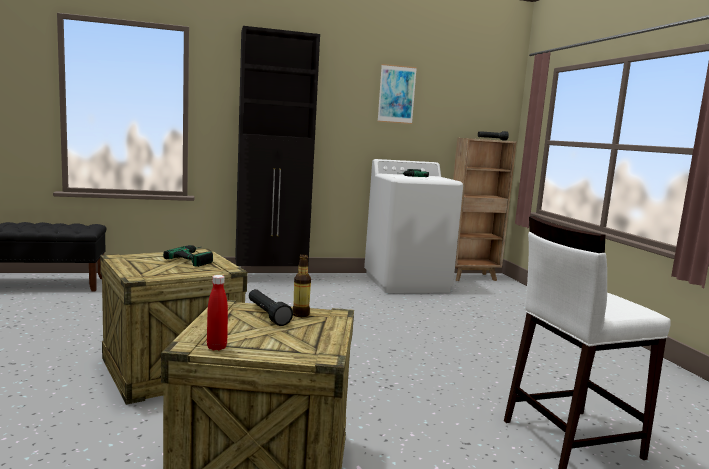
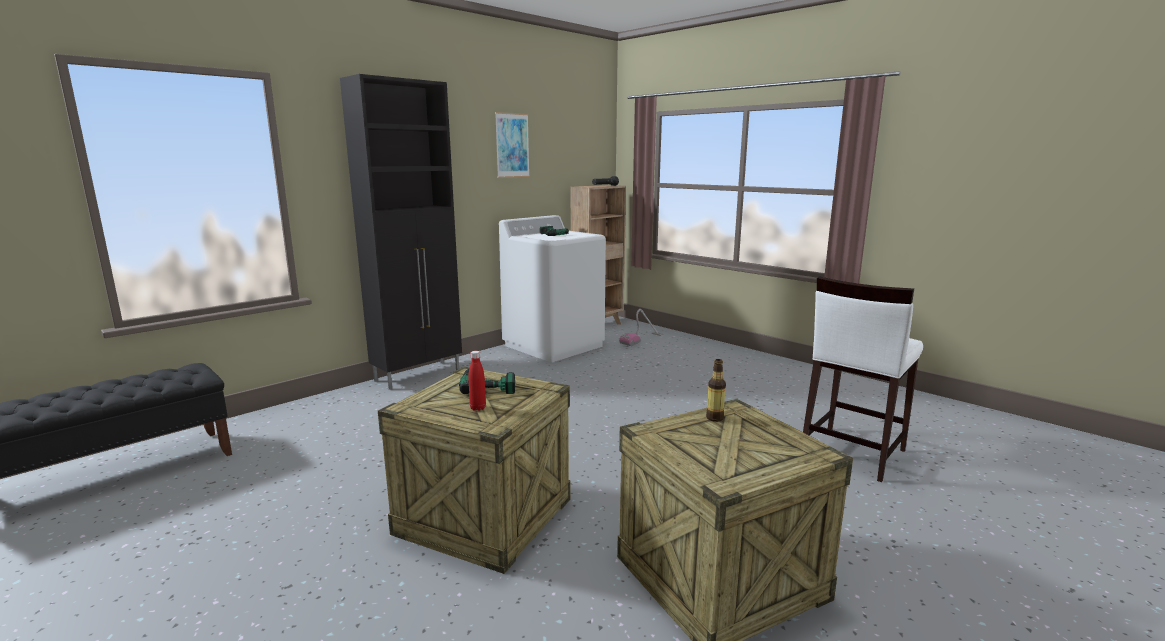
camera: 30 degrees left, 5 degrees up
red bottle [207,275,228,350] -> red bottle moved to [469,351,486,411]
black flashlight [249,289,293,326] -> none
none -> vacuum cleaner [619,309,664,346]

